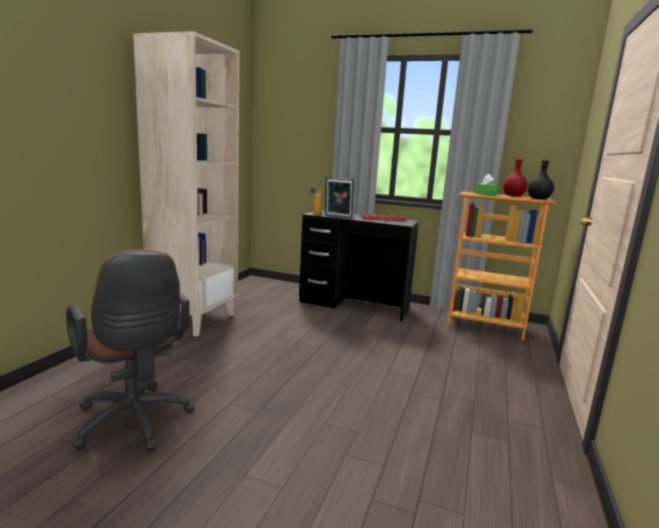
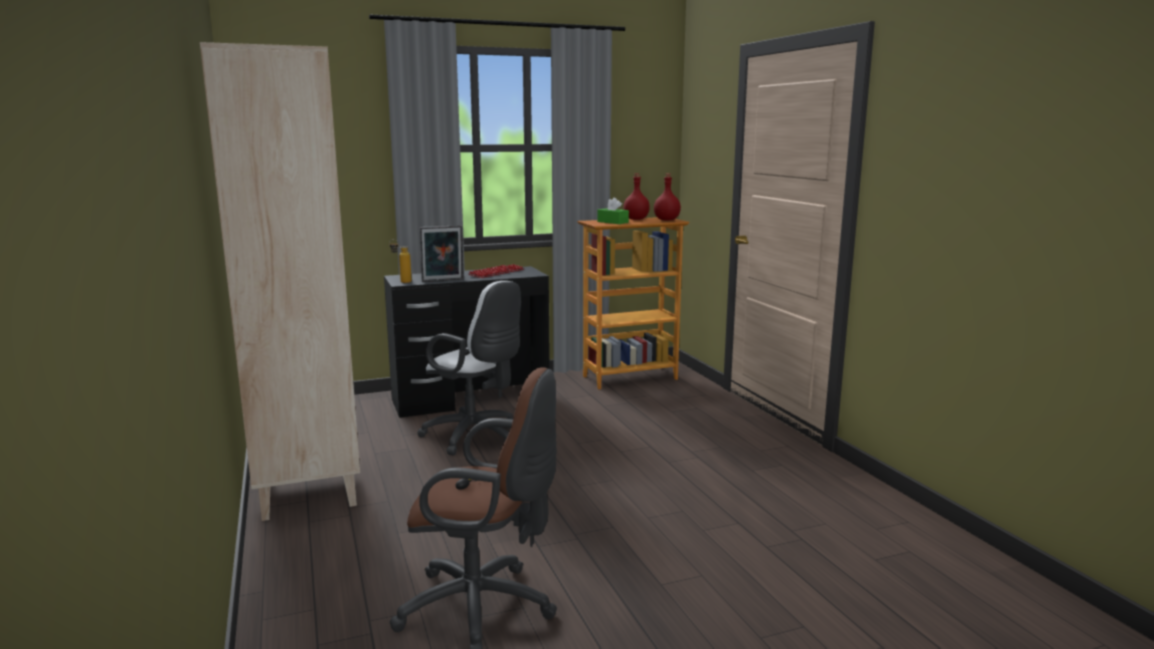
camera: 40 degrees left, 0 degrees up
black bottle [528,157,554,199] -> red bottle [654,173,681,221]
none -> white office chair [417,281,521,455]

